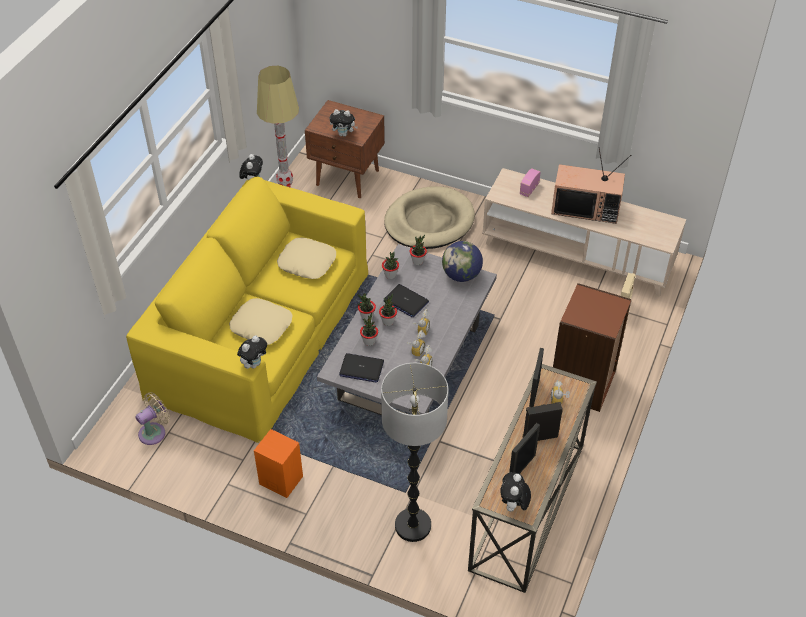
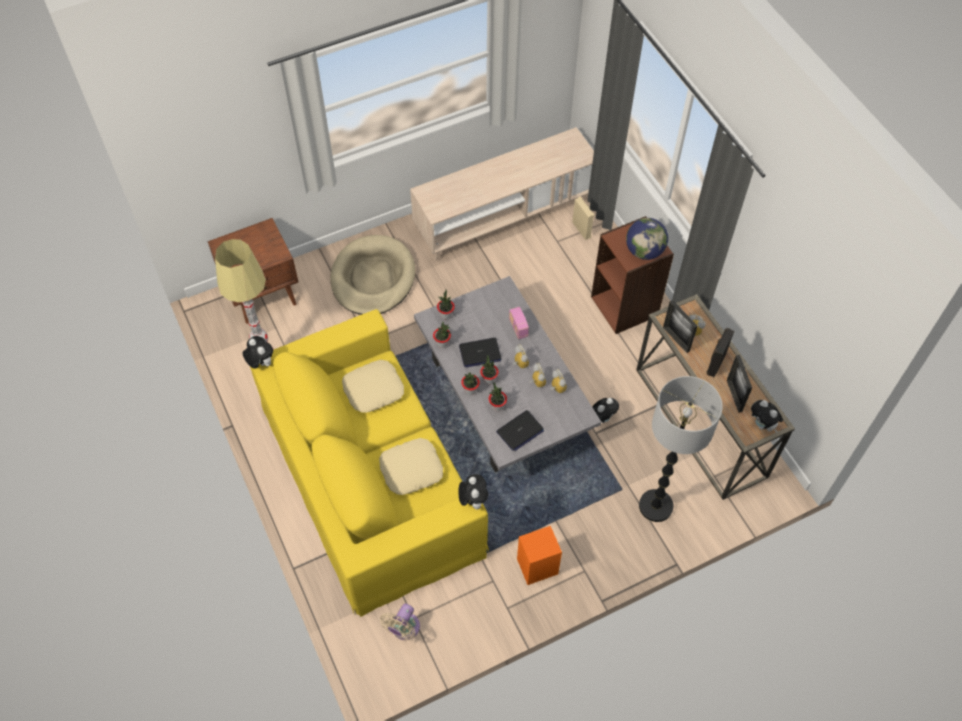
camera: 50 degrees left, 10 degrees up
beige fan [136,393,170,445] -> beige fan turned 150 degrees counterclockwise [380,603,420,640]
plush toy [330,109,358,137] -> plush toy moved to [592,398,619,423]
globe [442,241,483,282] -> globe moved to [626,218,668,260]
radio [520,168,541,197] -> radio moved to [509,307,529,339]
television [551,147,631,224] -> none

